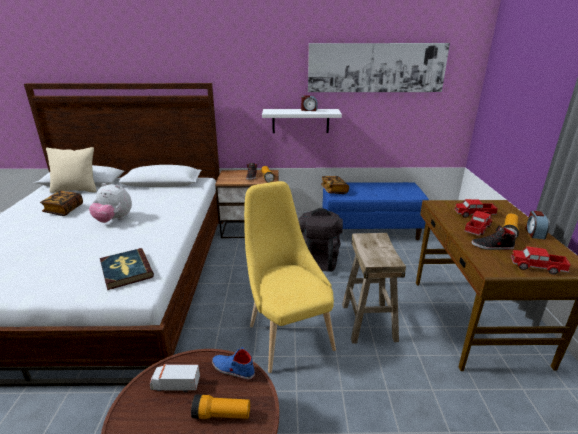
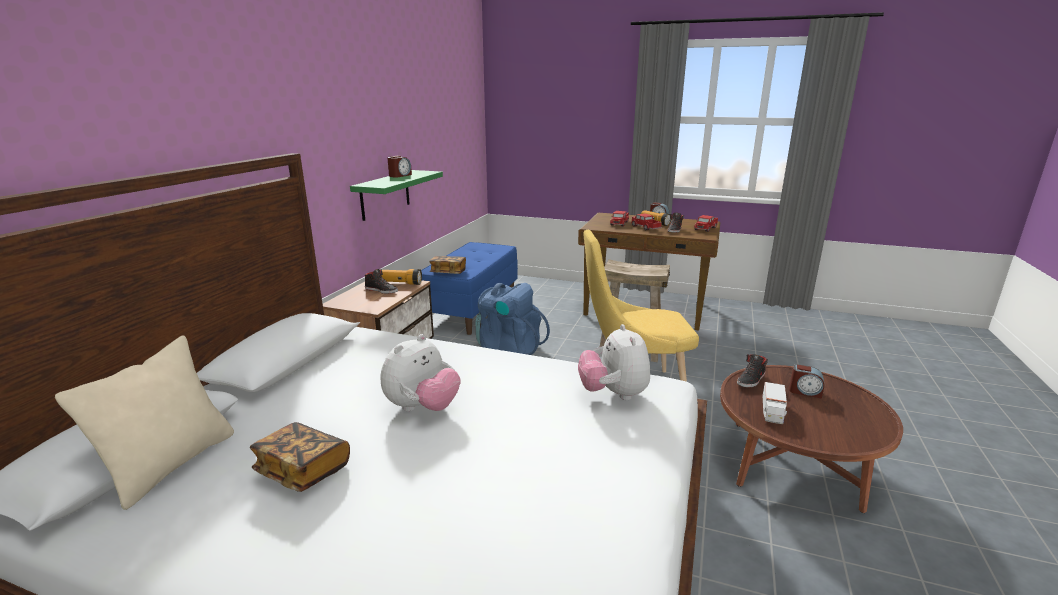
camera: 70 degrees left, 5 degrees down
book [100,248,154,290] -> plush toy [578,324,650,400]
flashlight [191,395,250,419] -> alarm clock [789,364,824,399]
blue shoe [212,347,255,380] -> black shoe [737,354,768,388]
white shelf [262,109,342,133] -> green shelf [350,170,443,221]
black backpack [298,208,343,272] -> blue backpack [476,283,550,355]
picture [308,43,450,92] -> none

